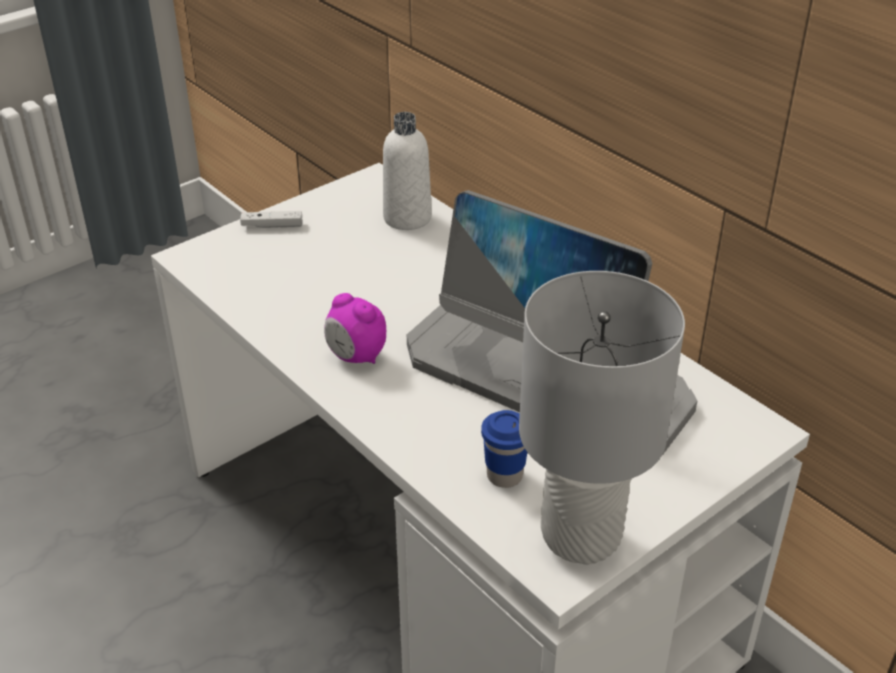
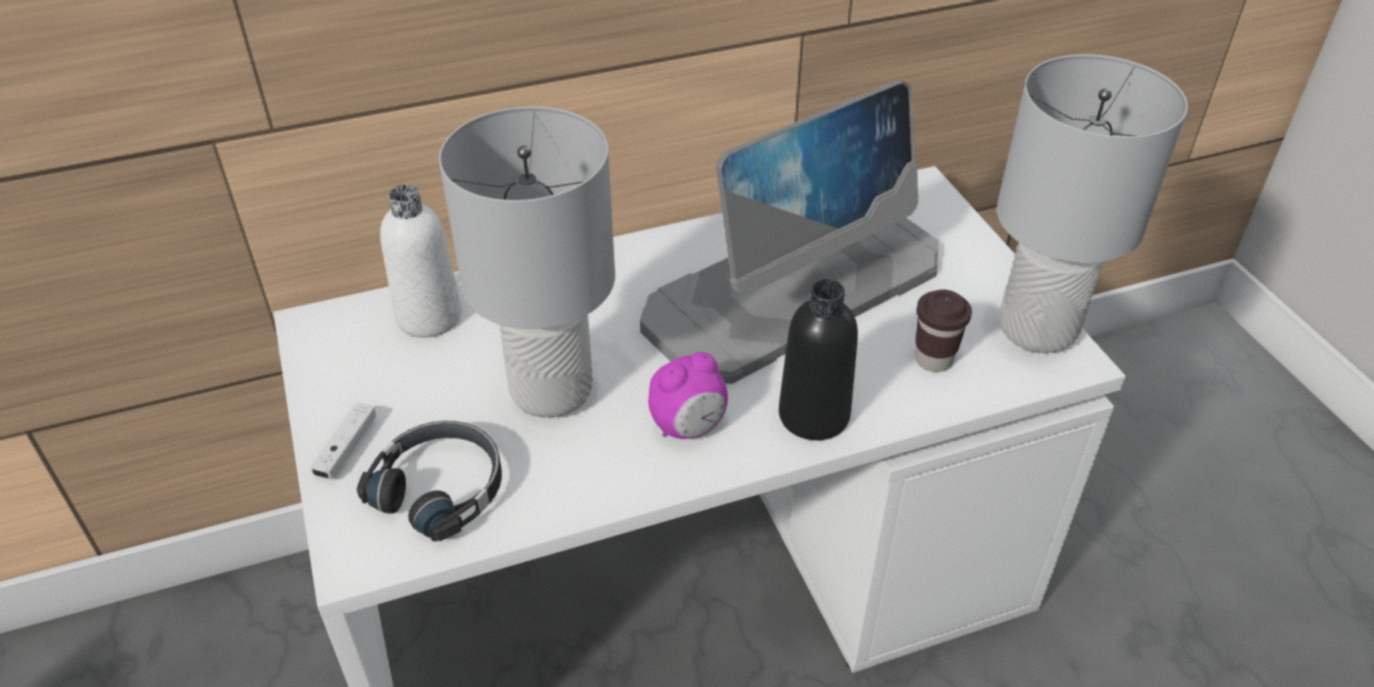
camera: 70 degrees left, 5 degrees up
blue cup [481,410,527,488] -> brown cup [915,290,972,372]
none -> black headphones [357,421,502,542]
none -> grey table lamp [439,106,615,418]
none -> black bottle [779,279,858,440]

